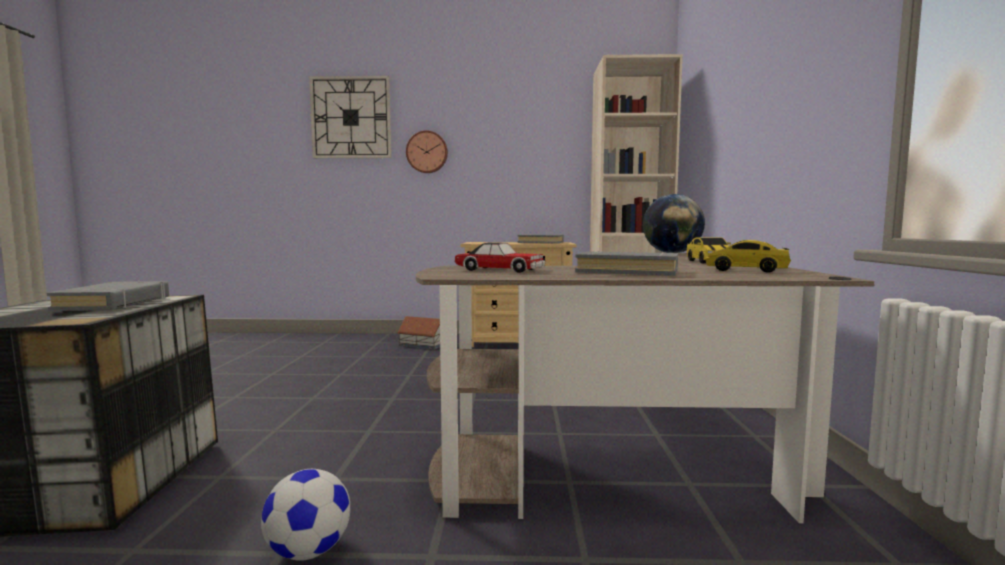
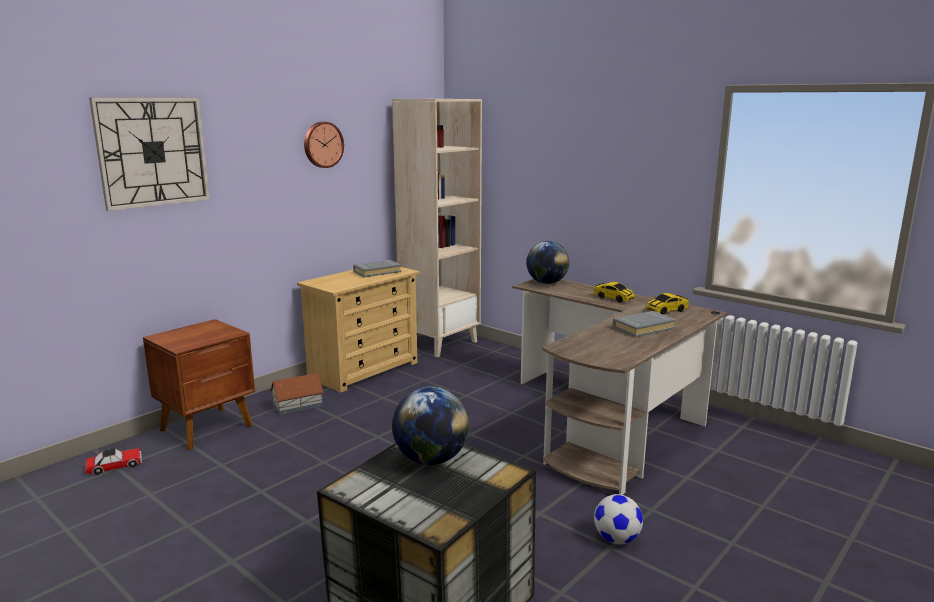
camera: 50 degrees left, 10 degrees up
grey book [47,281,169,311] -> globe [392,387,469,465]
wall clock [406,131,448,173] -> wall clock moved to [304,122,344,168]
toy car [455,243,546,273] -> toy car moved to [85,448,142,475]
none -> brown nightstand [143,319,255,450]

